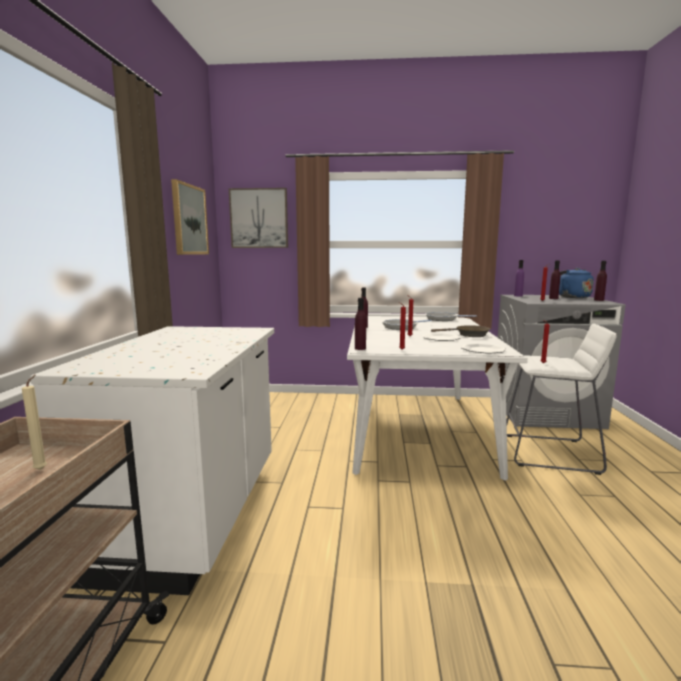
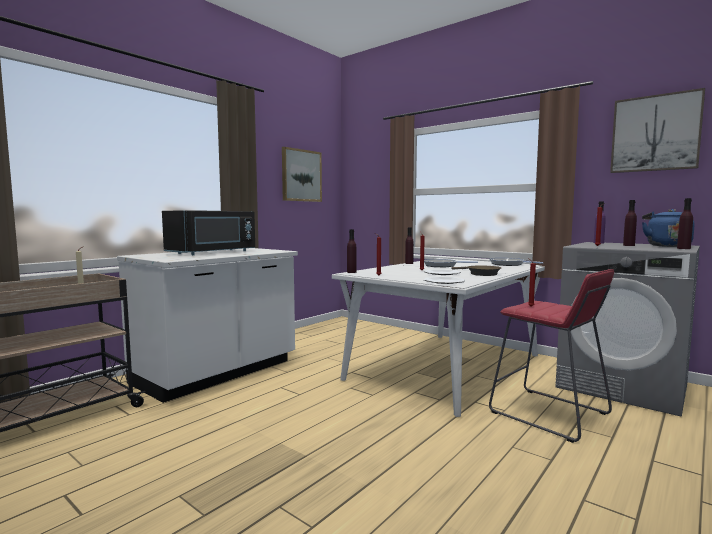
camera: 35 degrees right, 5 degrees down
picture [229,188,288,248] -> picture moved to [610,88,705,173]
white stool [507,324,617,475] -> red stool [489,269,614,443]
none -> black microwave [162,210,255,255]

